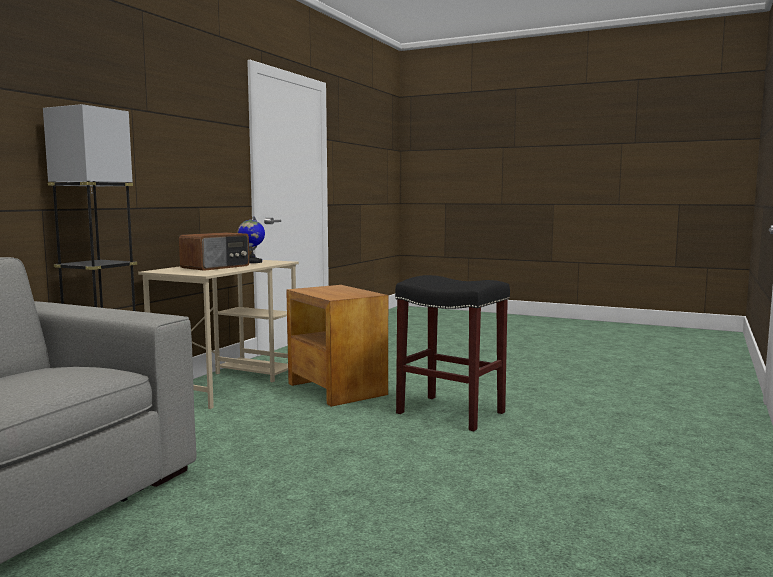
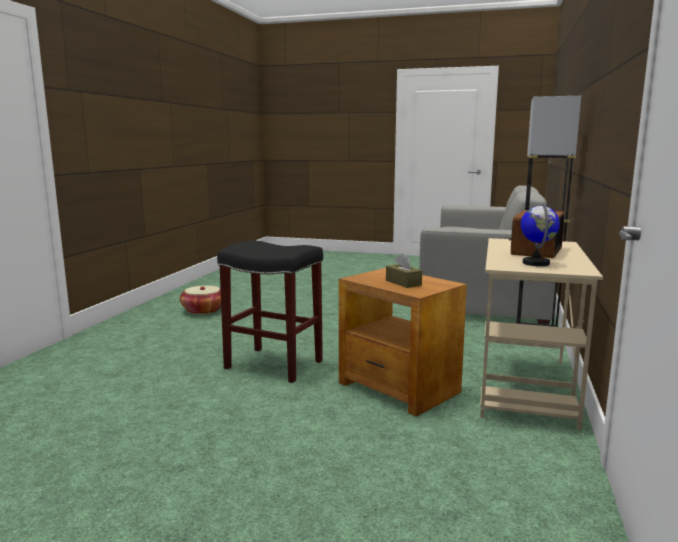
camera: 170 degrees right, 5 degrees up
none -> basket [180,285,221,315]
none -> brown tissue box [386,253,422,288]

